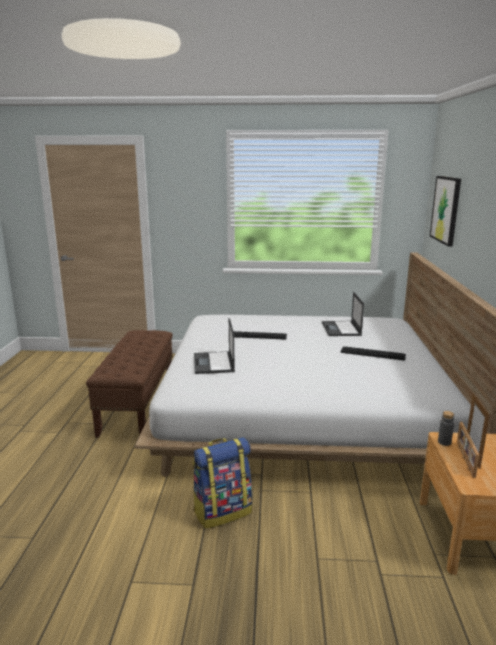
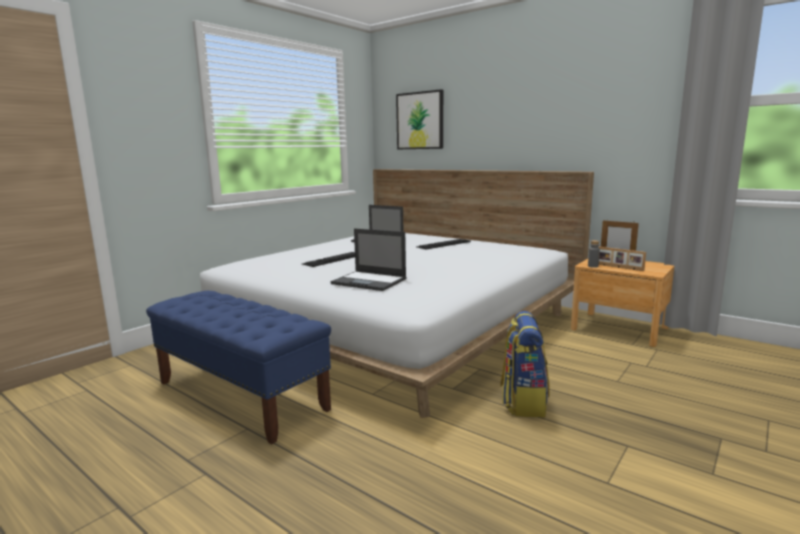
camera: 55 degrees left, 5 degrees down
brown bench [86,330,173,437] -> blue bench [146,291,331,444]

